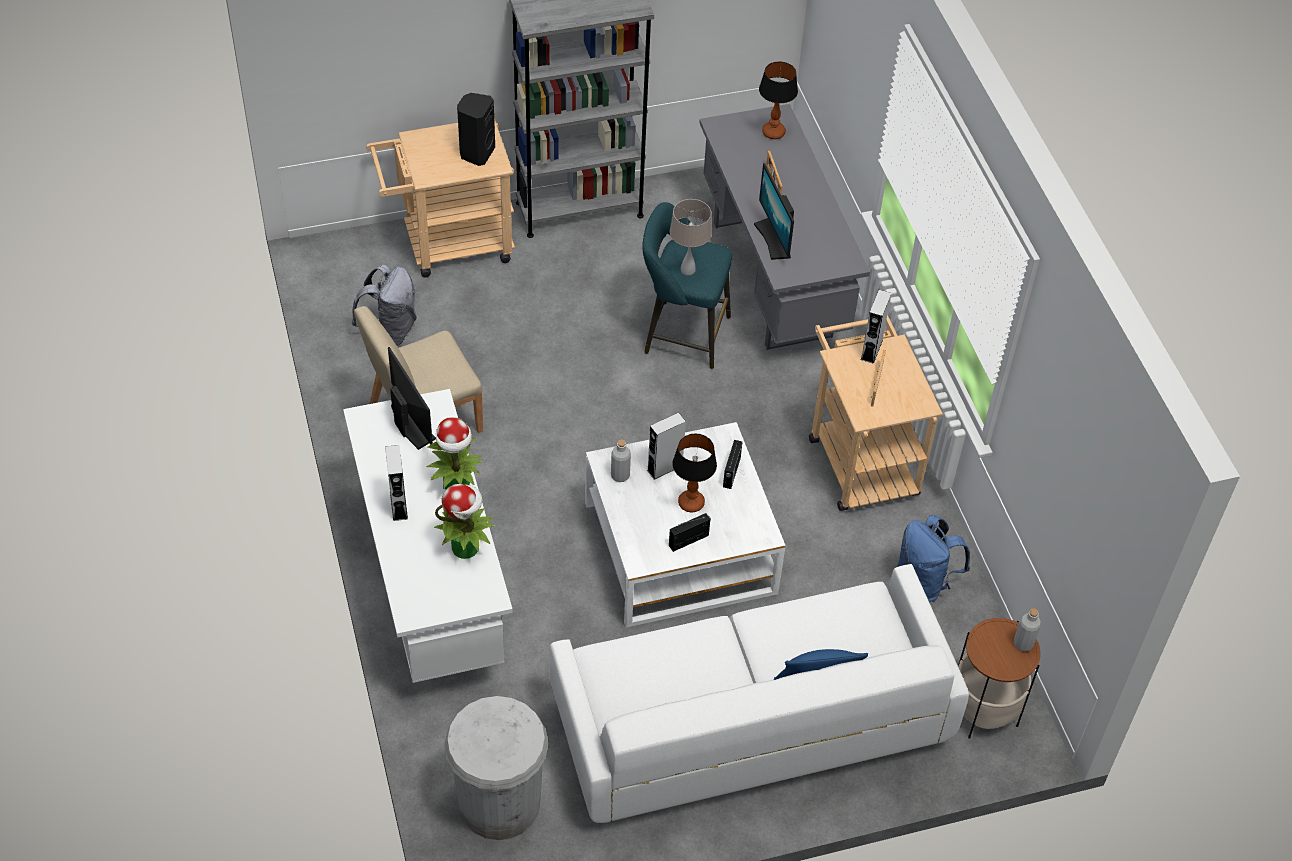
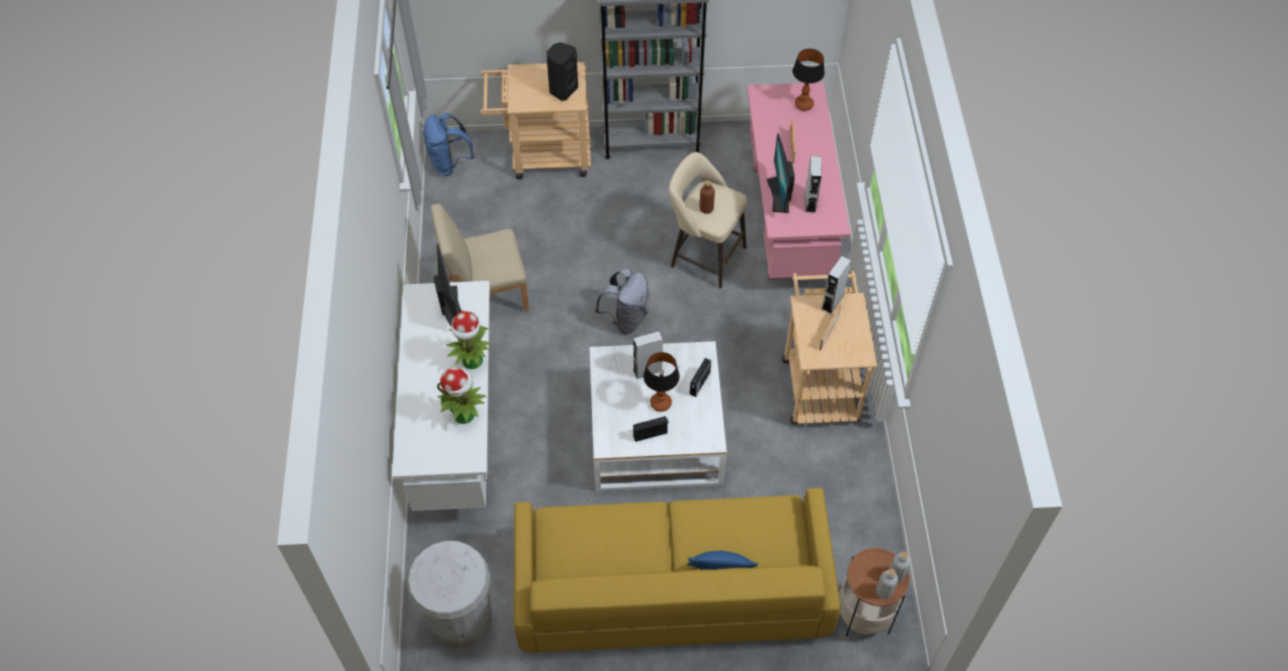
camera: 15 degrees right, 5 degrees up
grey backpack [352,265,417,346] -> grey backpack moved to [595,268,649,334]
grey speaker [385,445,408,521] -> grey speaker moved to [805,156,822,213]
white sofa [549,564,969,823] -> yellow sofa [514,488,841,653]
grey bottle [611,440,631,482] -> grey bottle moved to [876,569,898,599]
turquoise stool [642,202,732,369] -> beige stool [669,152,747,288]
beige table lamp [670,199,712,275] -> brown bottle [699,181,715,214]
grey desk [699,104,870,350] -> pink desk [747,82,851,279]
blue backpack [898,515,970,602] -> blue backpack moved to [423,113,475,176]

